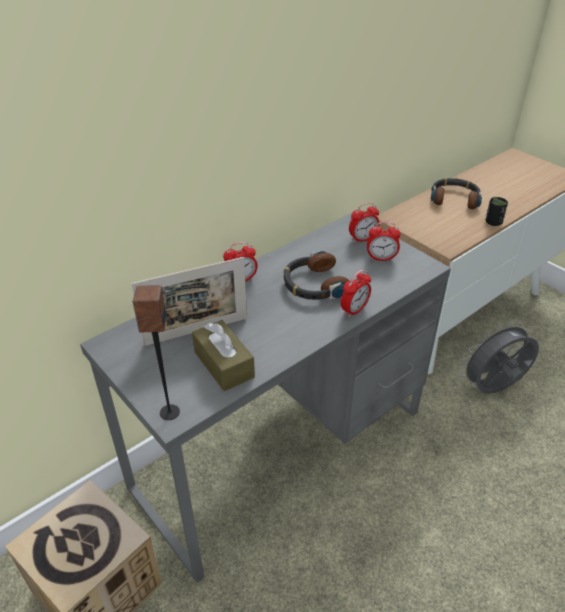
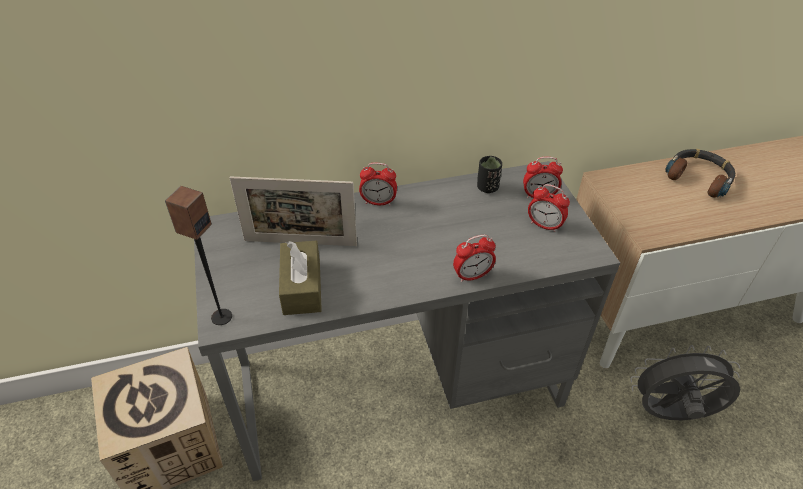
camera: 25 degrees right, 5 degrees up
headphones [284,250,349,300] -> none
black cup [486,197,508,226] -> black cup moved to [477,156,502,193]

